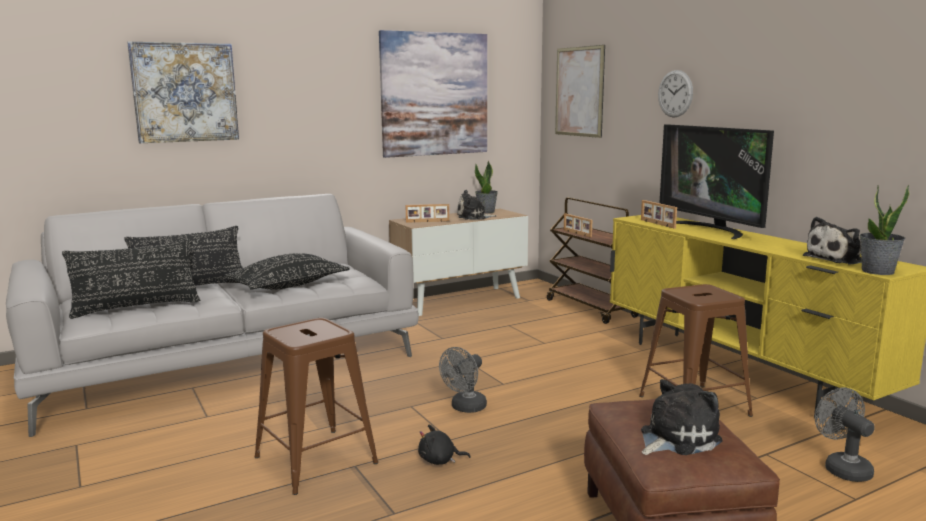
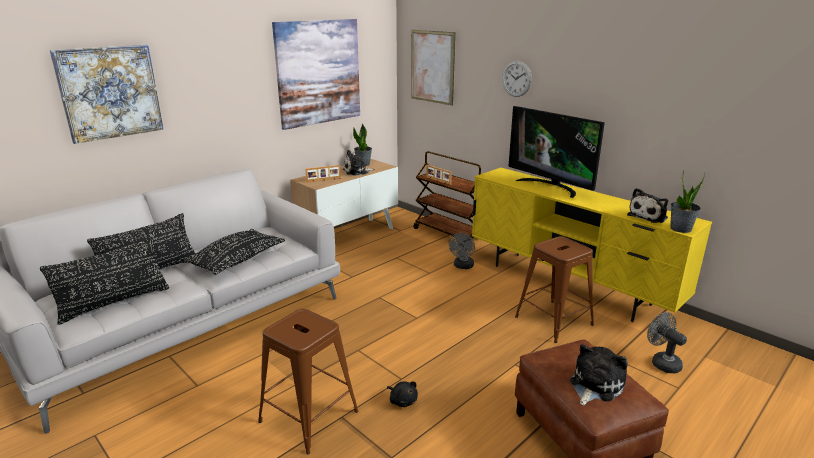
camera: 15 degrees left, 10 degrees up
black plush toy [418,424,471,465] -> black plush toy turned 120 degrees counterclockwise [387,381,418,407]
grey fan [439,347,487,413] -> grey fan moved to [449,233,475,269]
picture frame [641,200,677,229] -> none

